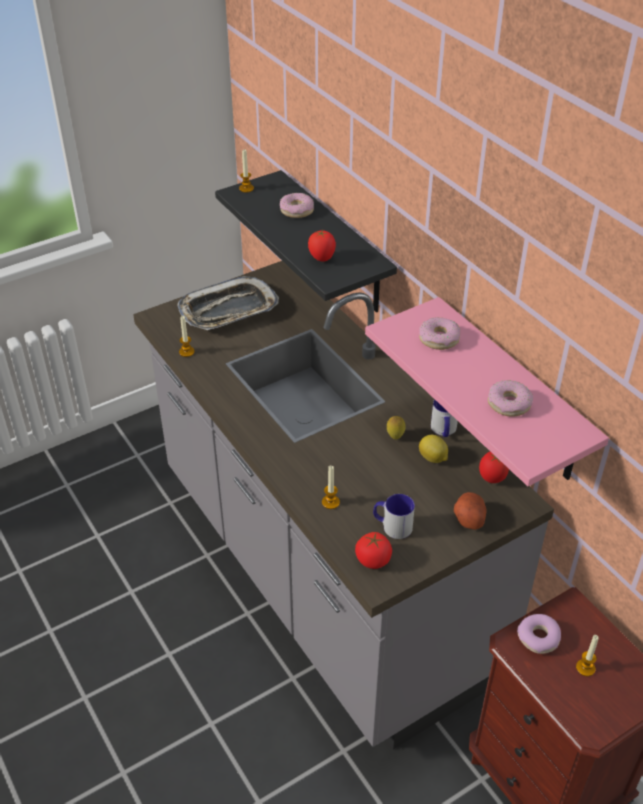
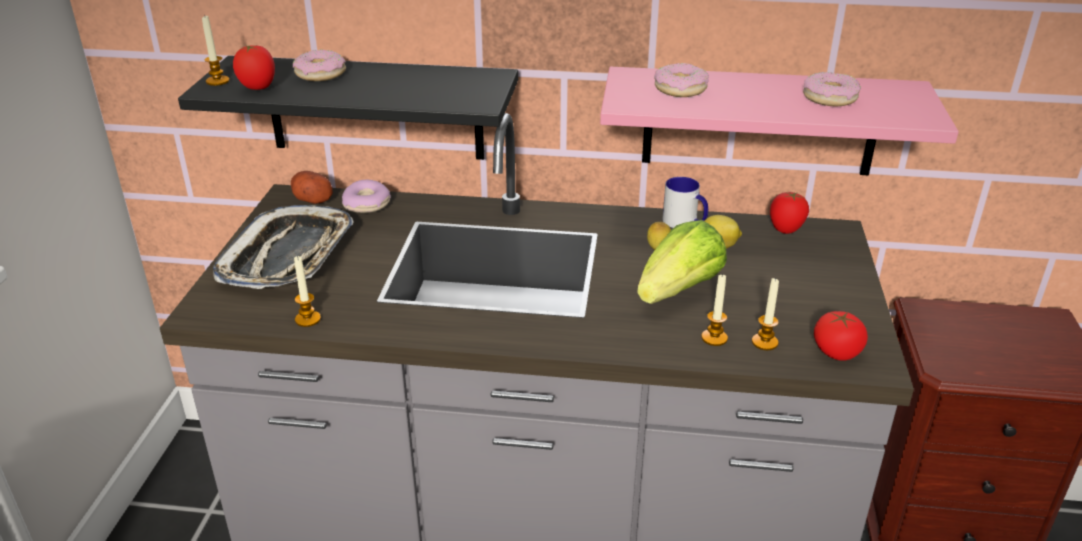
camera: 50 degrees left, 10 degrees down
tomato [308,230,336,262] -> tomato moved to [233,45,275,90]
mug [373,494,415,539] -> none
potato [454,492,487,530] -> potato moved to [291,171,333,204]
donut [517,614,561,654] -> donut moved to [342,180,391,213]
candle [576,635,599,676] -> candle moved to [752,277,779,350]
none -> lettuce [637,220,727,304]

